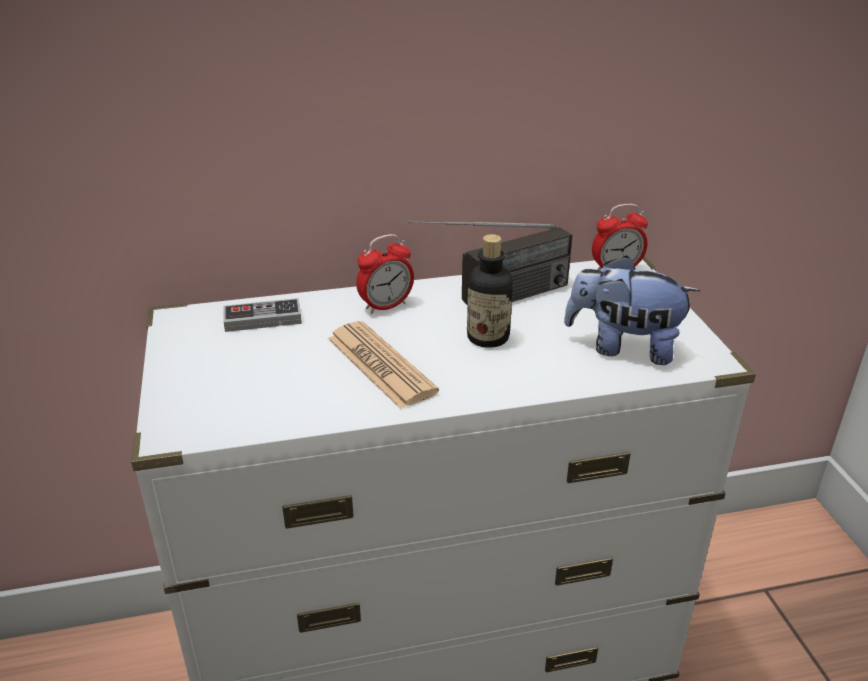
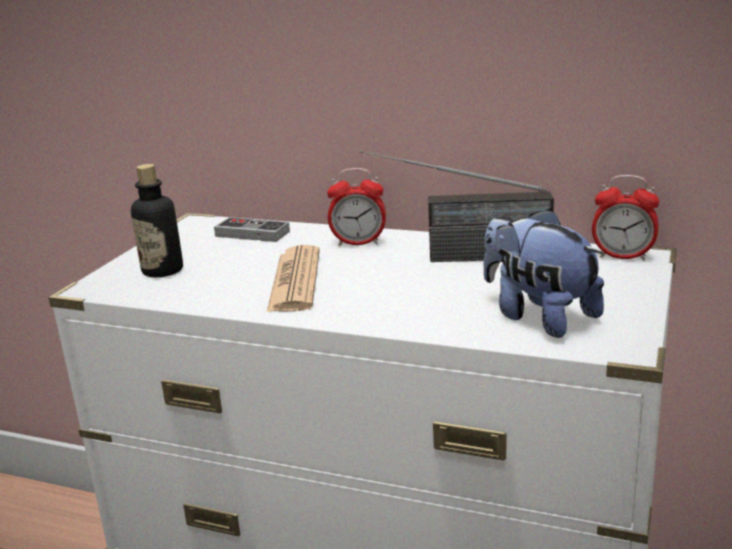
camera: 35 degrees right, 10 degrees down
bottle [467,234,513,348] -> bottle moved to [131,164,183,277]

